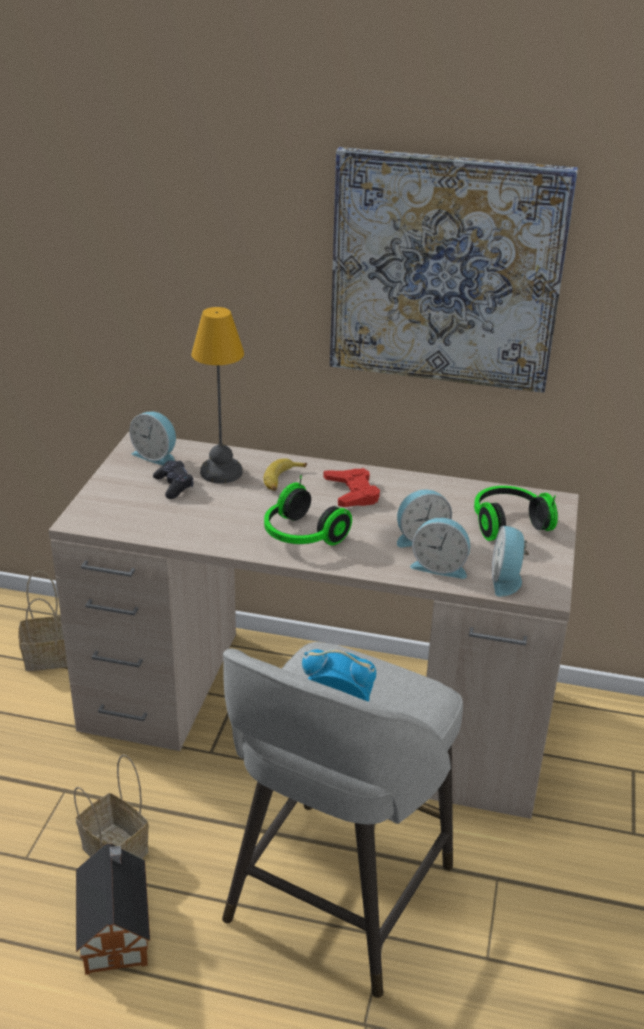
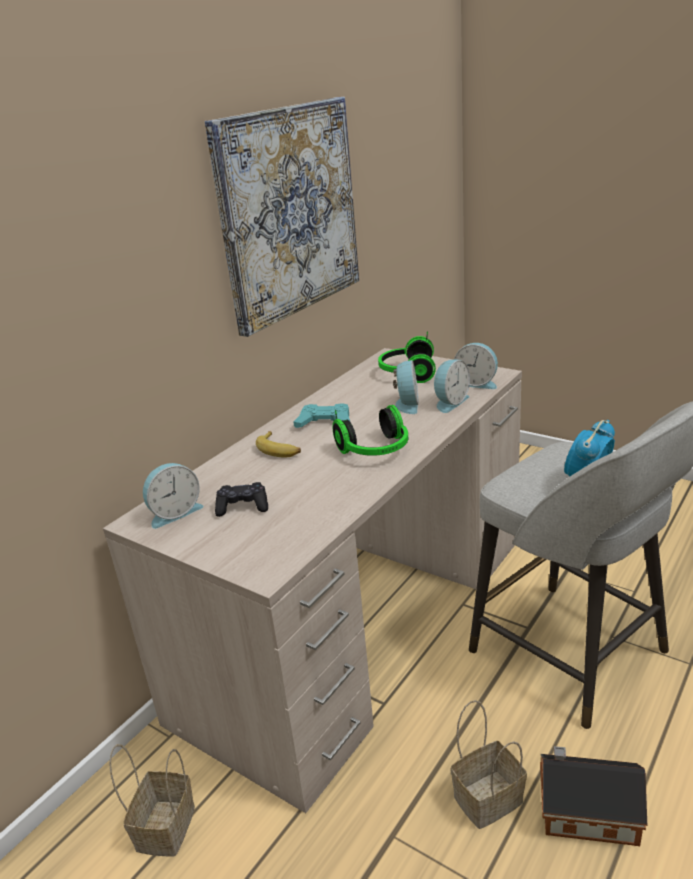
camera: 65 degrees left, 5 degrees down
table lamp [191,307,244,483] -> none
red game controller [324,468,380,507] -> turquoise game controller [293,403,350,428]

